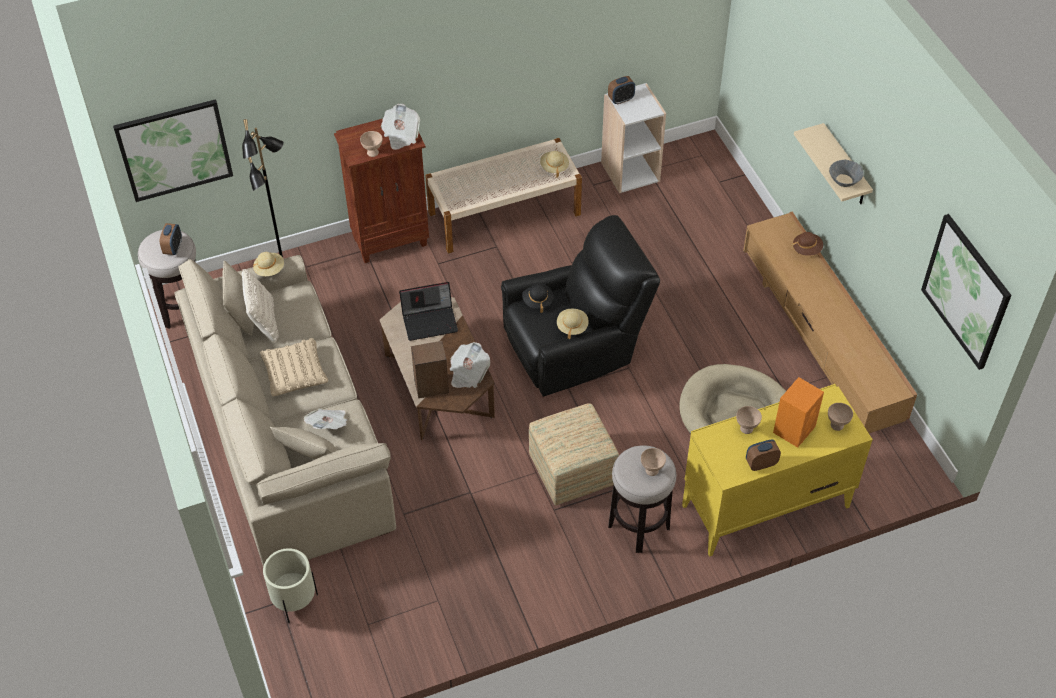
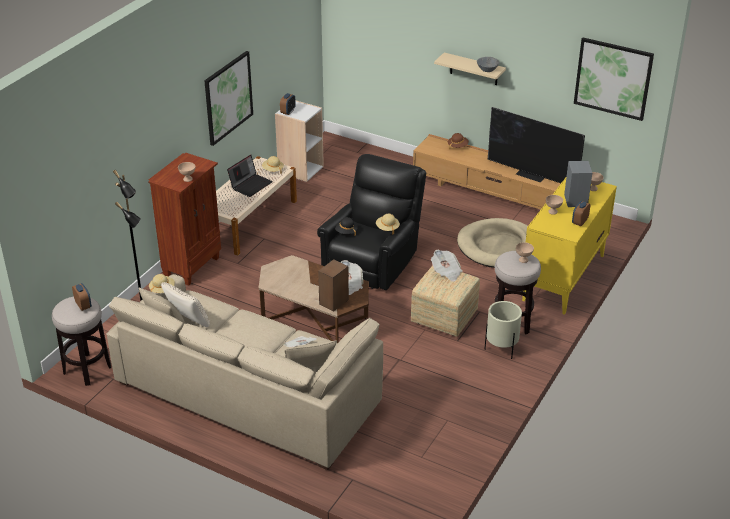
camera: 40 degrees left, 15 degrees down
picture [113,99,233,202] -> picture moved to [204,51,253,146]
beige pillow [260,338,328,396] -> none
beige planter [263,548,318,624] -> beige planter moved to [485,301,522,359]
newspaper [381,104,420,150] -> newspaper moved to [431,250,463,282]
laptop [399,282,458,341] -> laptop moved to [227,155,273,197]
orange speaker [773,377,824,448] -> grey speaker [564,161,592,207]
none -> television [488,107,585,183]

